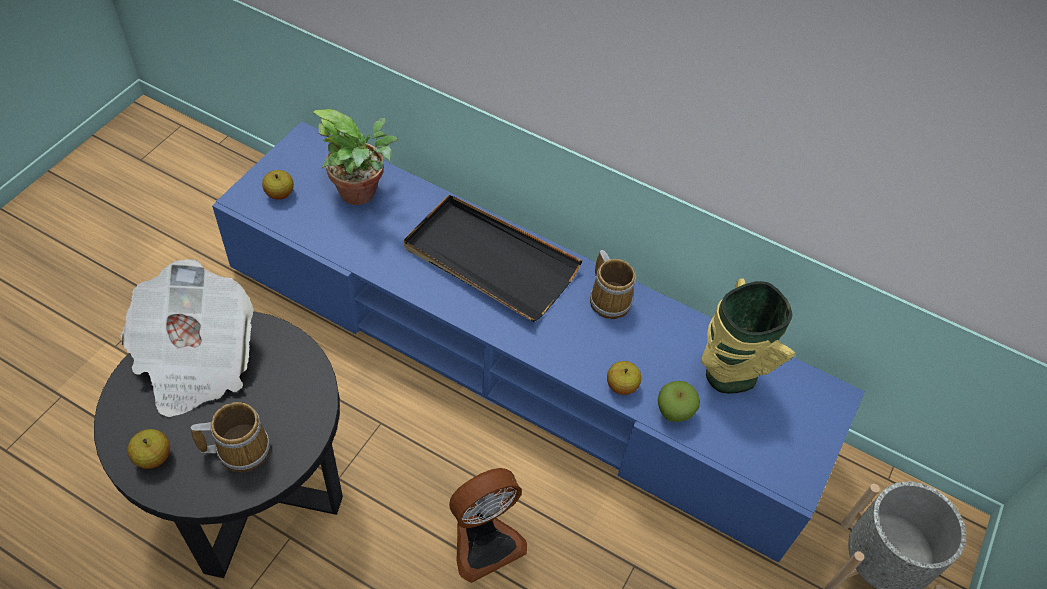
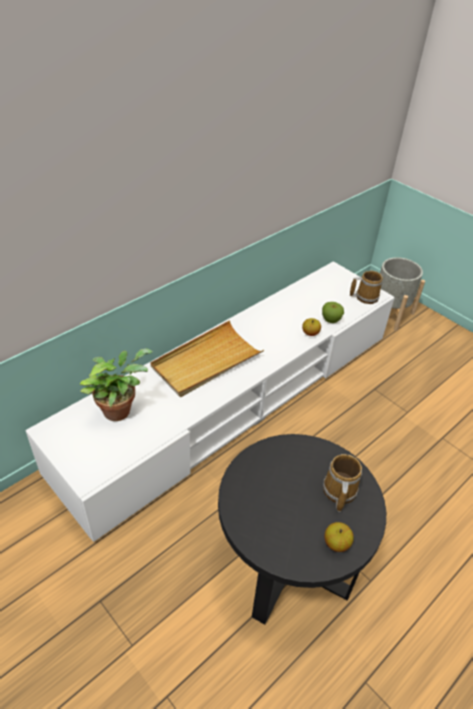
camera: 70 degrees left, 10 degrees down
newspaper [121,259,254,417] -> none
blue tv stand [212,121,865,563] -> white tv stand [25,261,395,542]
apple [262,170,294,199] -> none
black tray [403,194,582,322] -> beige tray [150,320,264,397]
fan [449,468,527,583] -> none
mug [590,250,636,319] -> mug moved to [350,270,383,304]
vase [701,278,795,394] -> none

